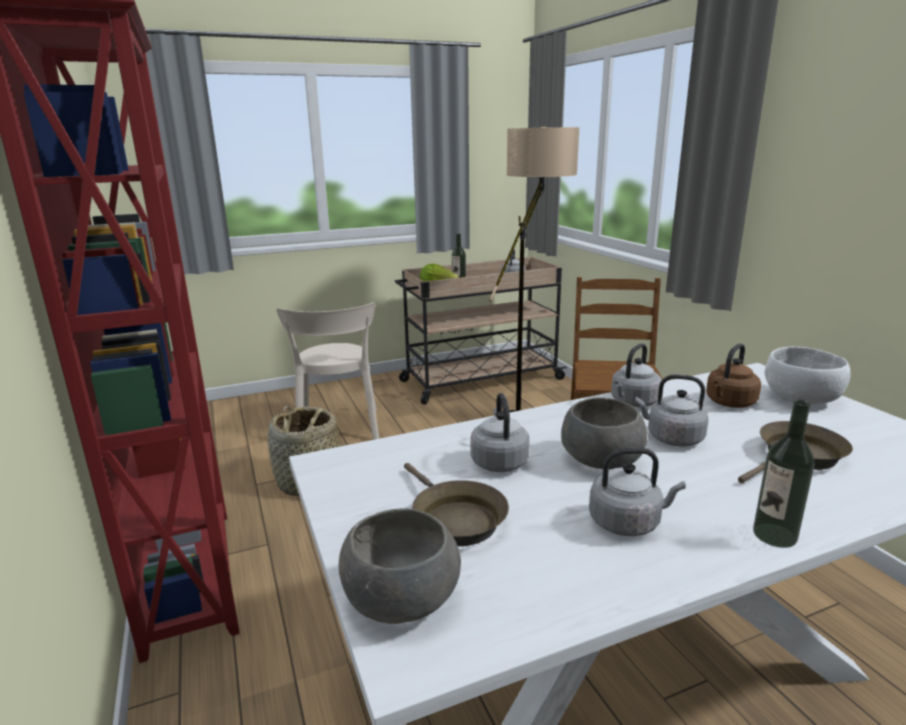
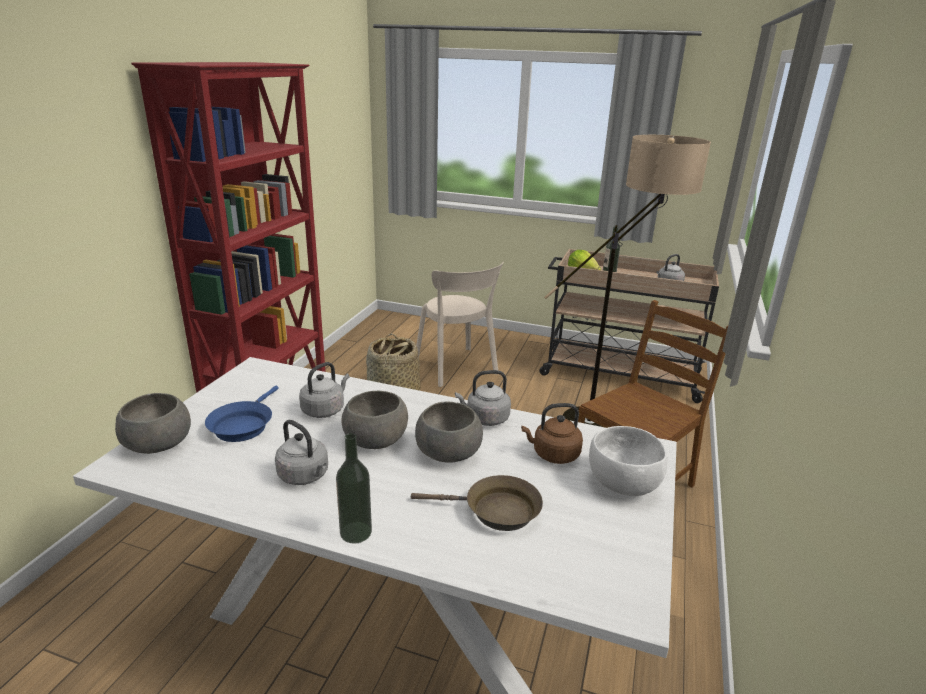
camera: 40 degrees right, 5 degrees up
beige chair [276,303,379,440] -> beige chair turned 60 degrees counterclockwise [416,261,504,387]
brown frying pan [404,463,509,546] -> blue frying pan [205,386,279,442]
grey kettle [635,374,709,447] -> grey bowl [415,401,483,463]

